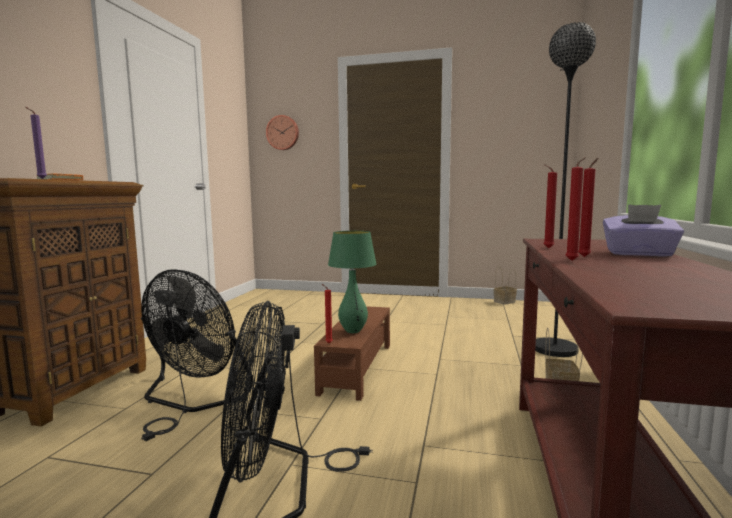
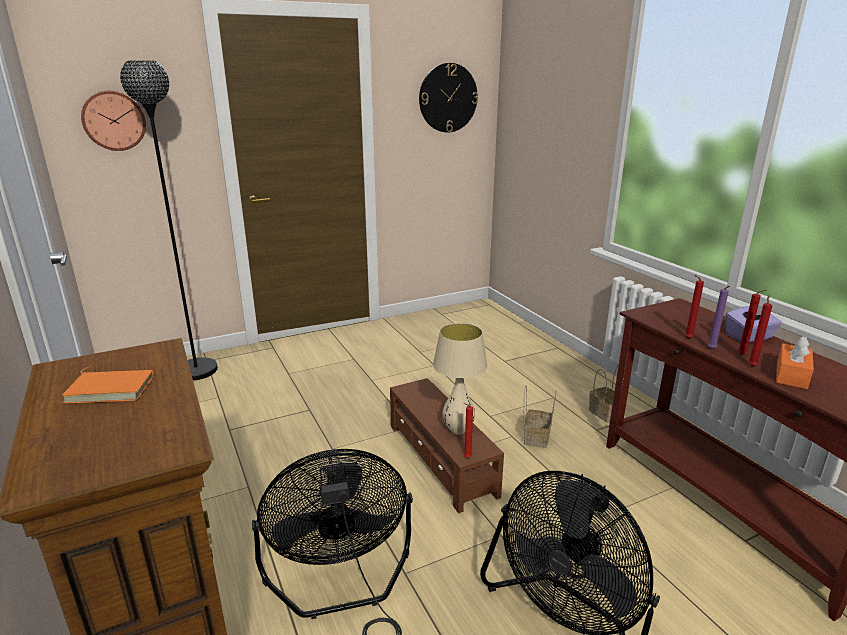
camera: 40 degrees left, 15 degrees up
purple candle [25,107,47,179] -> purple candle moved to [708,286,730,349]
green table lamp [328,231,377,333] -> beige table lamp [433,323,488,435]
basket [494,267,517,305] -> basket moved to [524,386,556,448]
black floor lamp [535,22,596,357] -> black floor lamp moved to [120,61,218,381]
none -> wall clock [419,63,478,133]
none -> orange tissue box [776,337,814,389]

